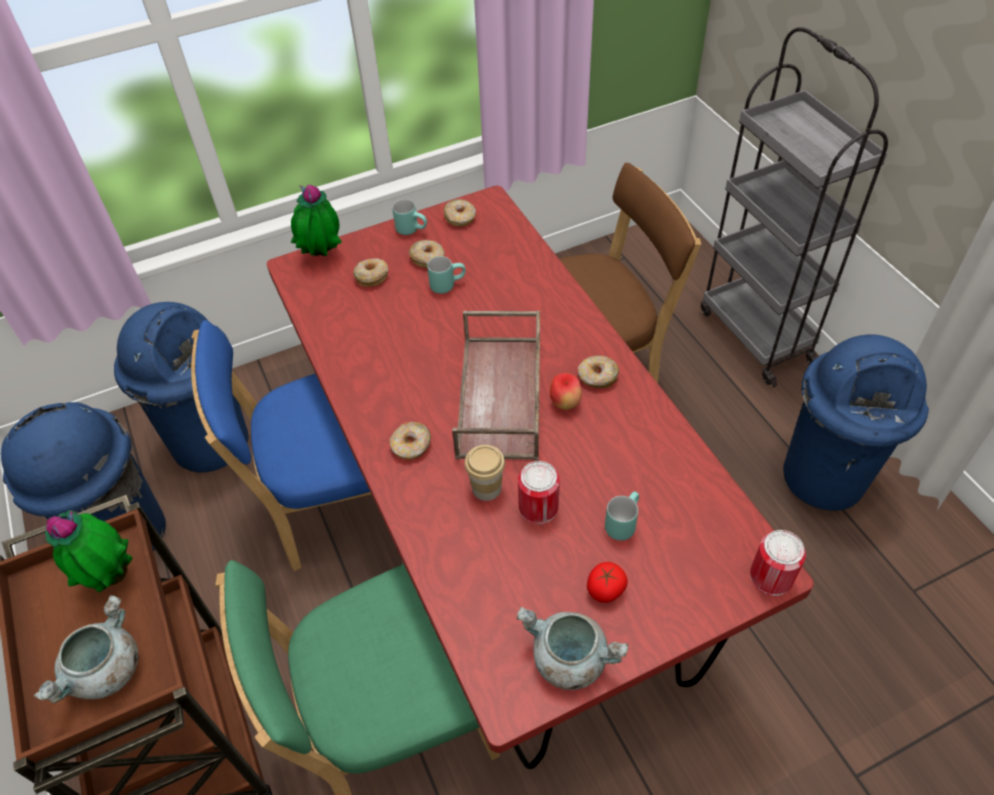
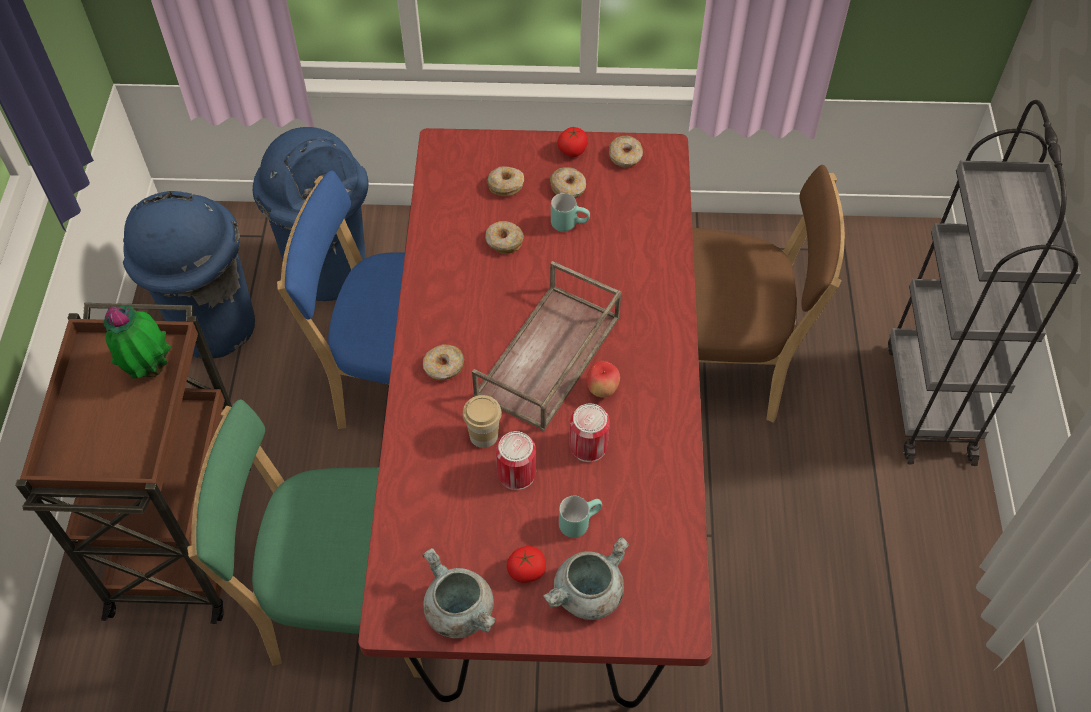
camera: 25 degrees right, 5 degrees up
grey cooking pot [34,595,138,703] -> grey cooking pot moved to [543,537,629,620]
potted plant [291,185,342,256] -> none
turquoise mug [392,199,427,235] -> tomato [557,127,588,157]
donut [578,356,619,388] -> donut moved to [485,221,524,255]
can [750,530,806,596] -> can moved to [570,403,610,462]
blue trash can [783,334,929,511] -> none

